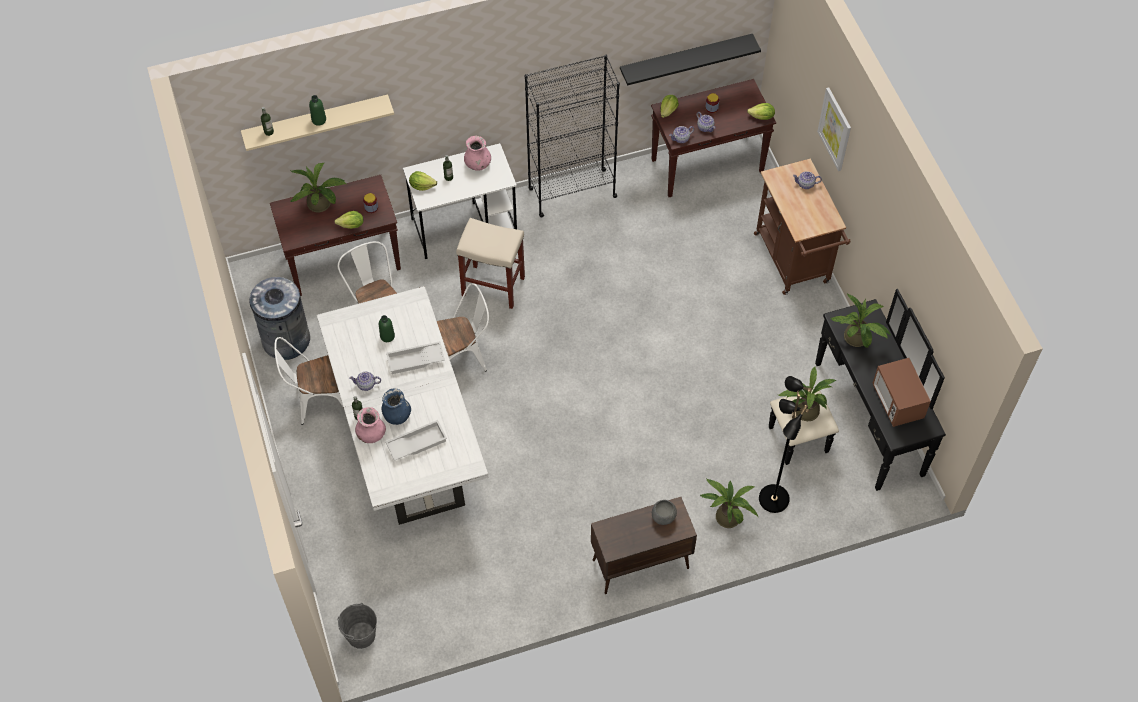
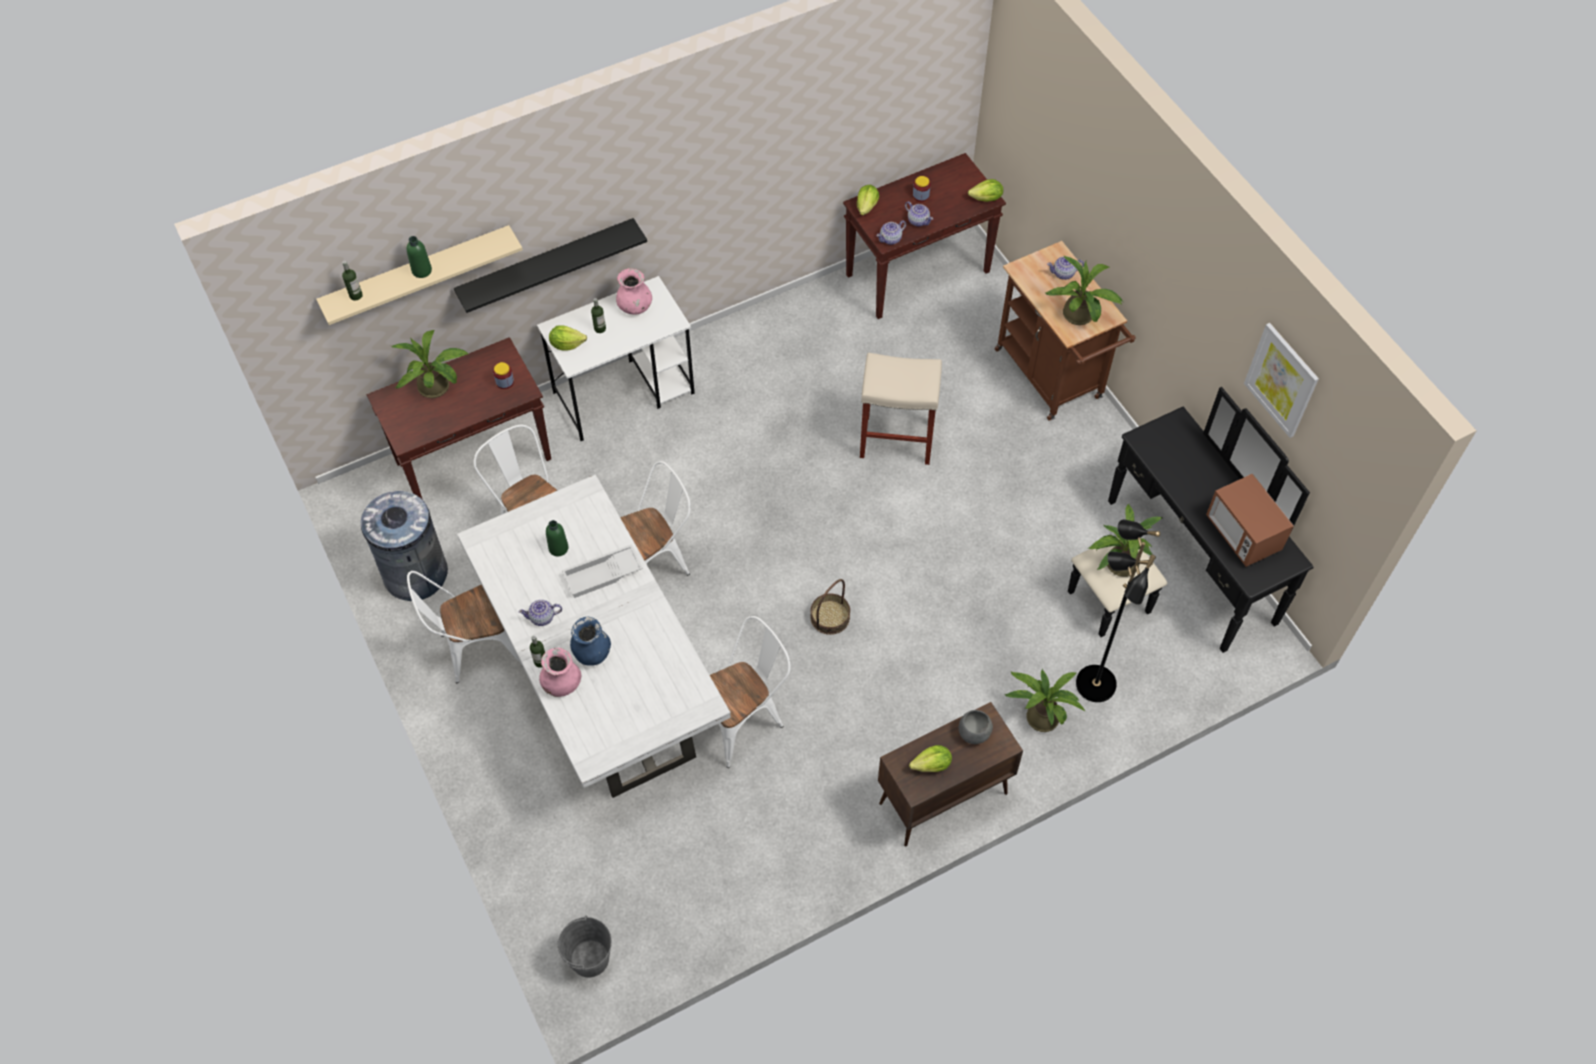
camera: 10 degrees left, 0 degrees up
lettuce [334,211,364,229] -> lettuce moved to [909,745,952,772]
white tray [386,420,447,461] -> none
beige stool [456,218,525,309] -> beige stool moved to [860,353,942,465]
black bookcase [525,55,620,217] -> none
black shelf [620,34,761,85] -> black shelf moved to [454,218,647,313]
picture [817,87,851,171] -> picture moved to [1244,323,1319,438]
potted plant [831,293,891,348] -> potted plant moved to [1045,256,1123,325]
none -> white chair [710,616,790,768]
none -> basket [810,579,850,635]

